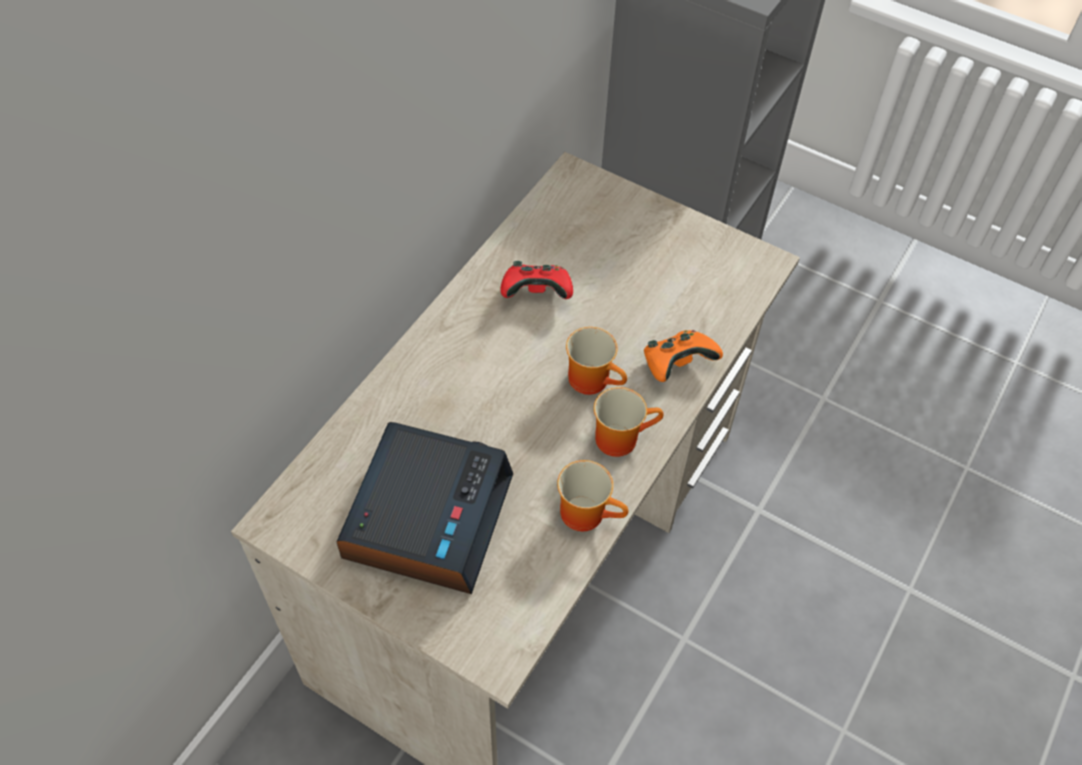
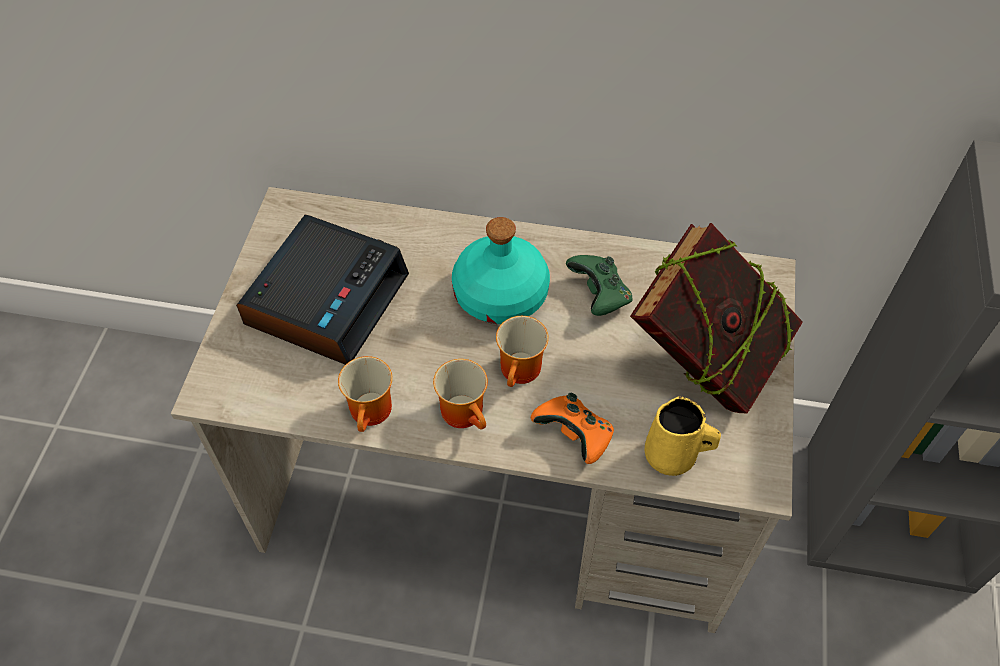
camera: 70 degrees right, 0 degrees up
alarm clock [337,422,513,594] -> alarm clock turned 60 degrees counterclockwise [236,215,409,365]
red game controller [500,261,573,299] -> green game controller [566,255,633,316]
none -> turquoise bottle [452,217,550,324]
none -> book [630,223,803,413]
none -> yellow mug [645,397,721,476]

